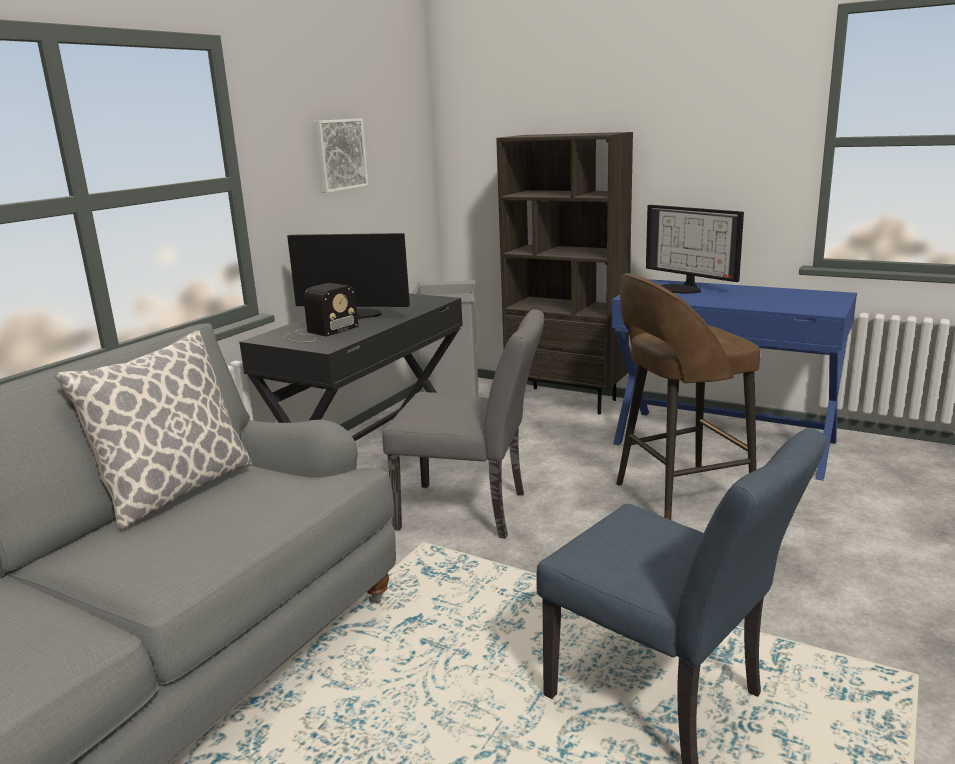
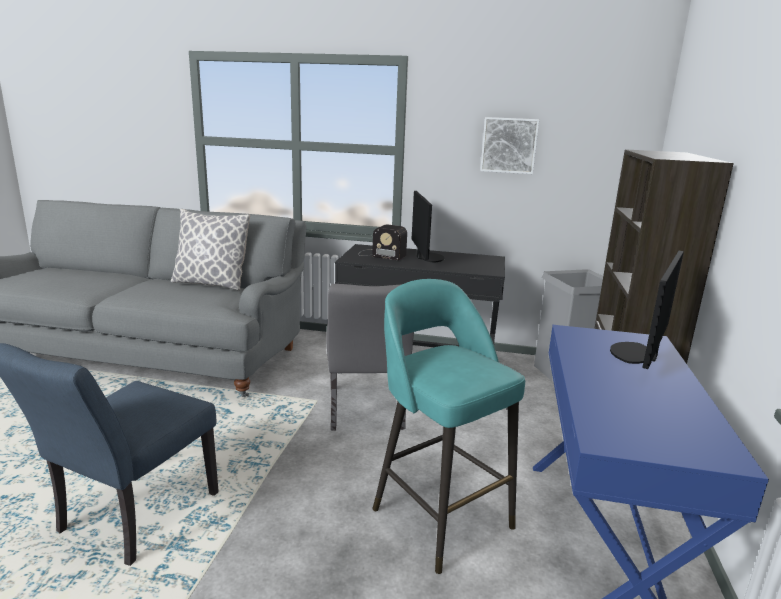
camera: 70 degrees right, 0 degrees up
brown stool [616,273,760,520] -> turquoise stool [372,279,525,574]

